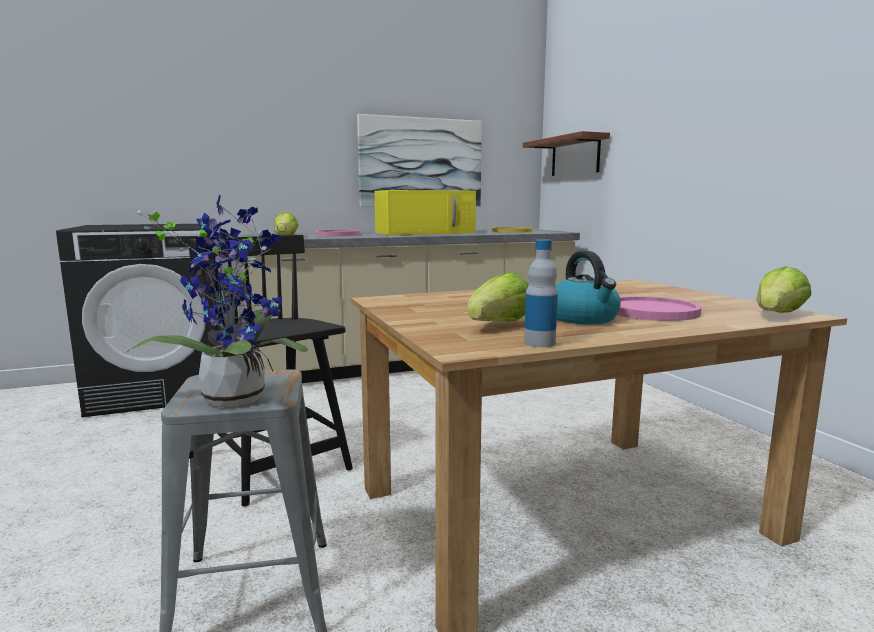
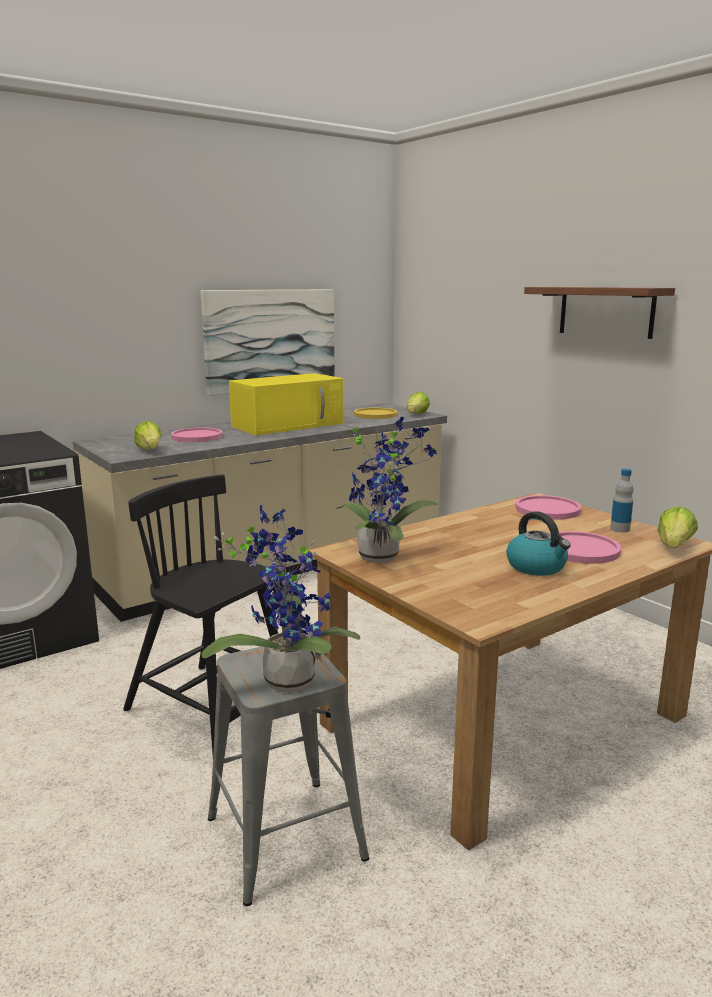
camera: 15 degrees left, 5 degrees up
lettuce [467,271,529,322] -> lettuce moved to [407,392,430,414]
shelf [523,131,610,176] -> shelf moved to [524,287,675,339]
bottle [524,240,558,347] -> bottle moved to [610,469,634,532]
none -> potted plant [336,416,438,563]
none -> pink plate [515,495,581,520]

